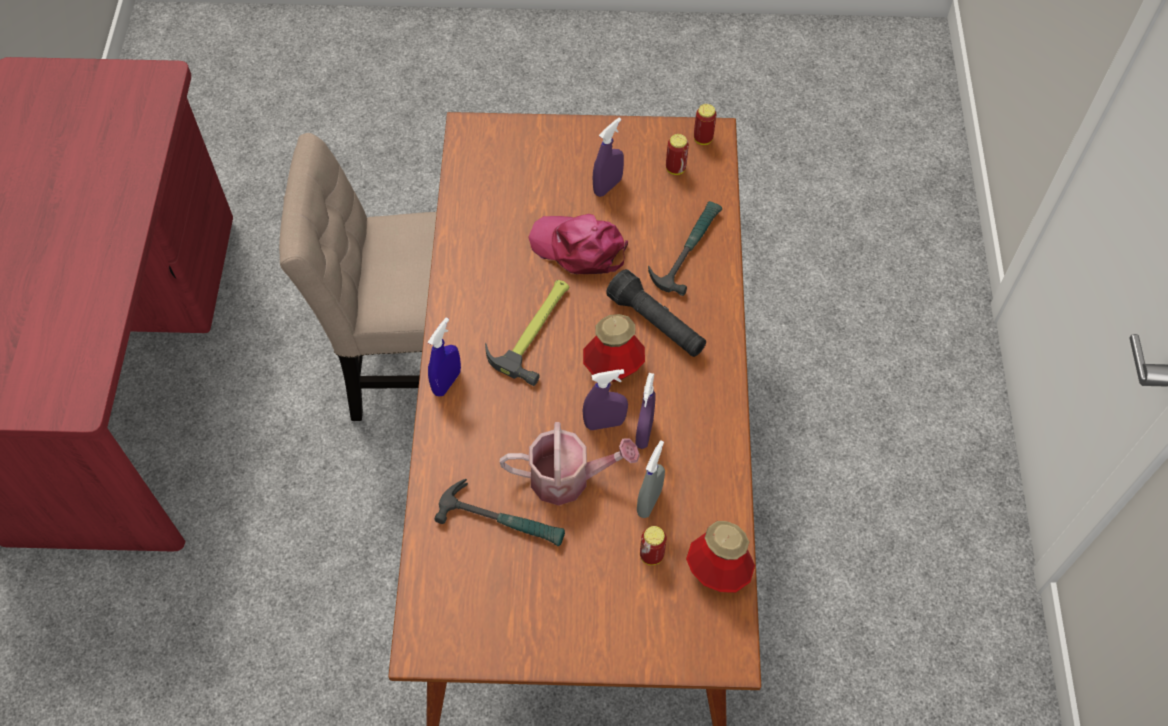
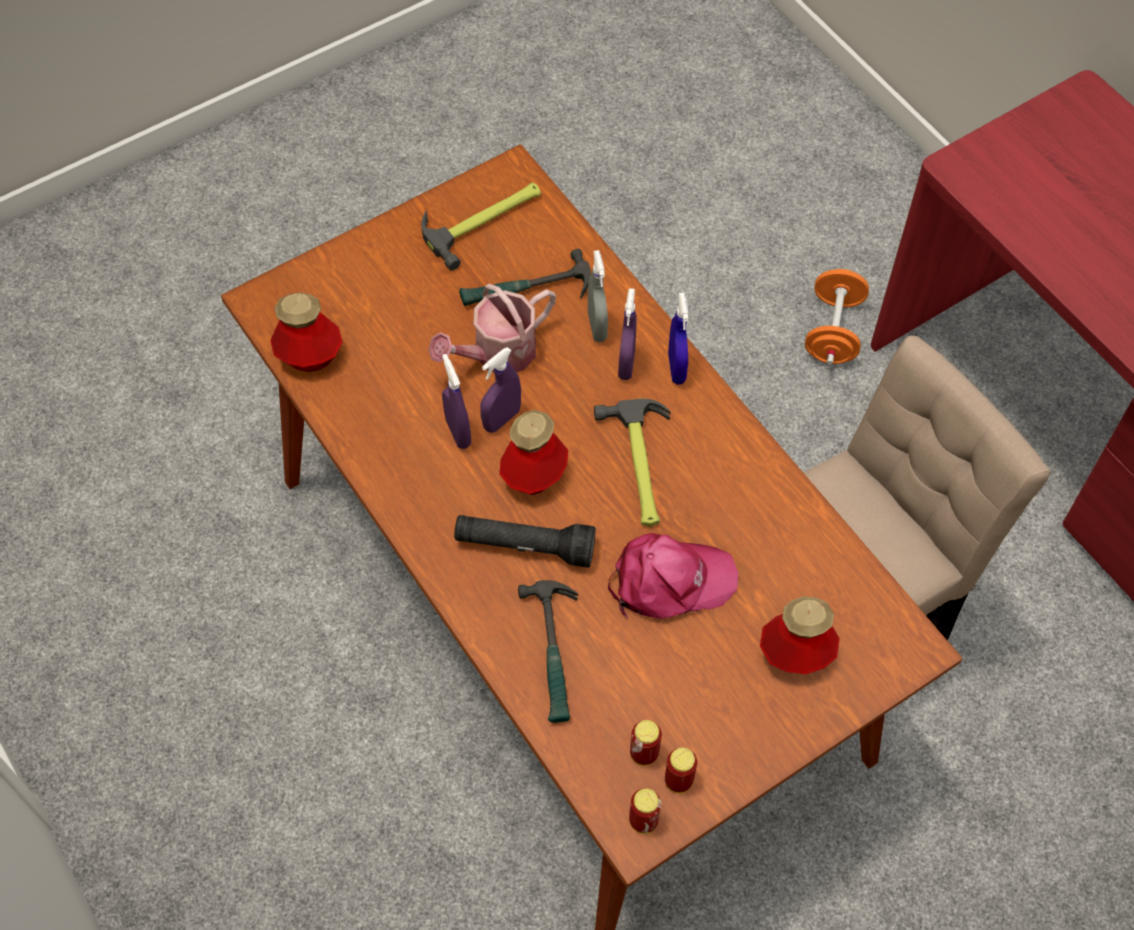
camera: 145 degrees right, 0 degrees up
purple spray bottle [593,117,624,197] -> purple spray bottle moved to [618,288,637,380]
grey spray bottle [637,440,665,518] -> grey spray bottle moved to [588,250,608,342]
can [640,526,667,565] -> can moved to [665,747,697,793]
none -> hammer [421,182,541,270]
none -> bottle [760,596,840,674]
none -> orange dumbbell [805,269,869,365]

